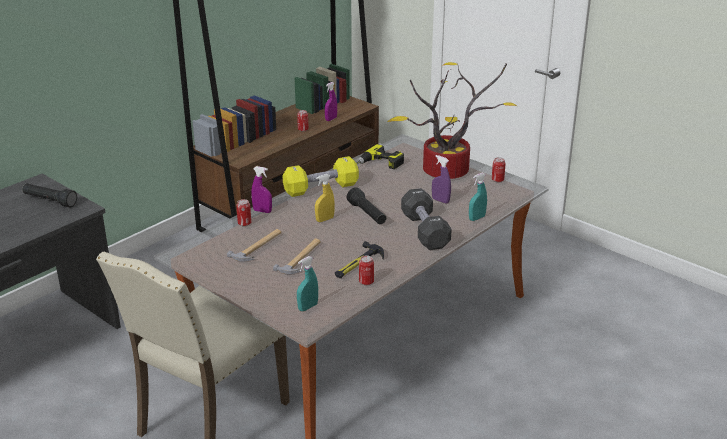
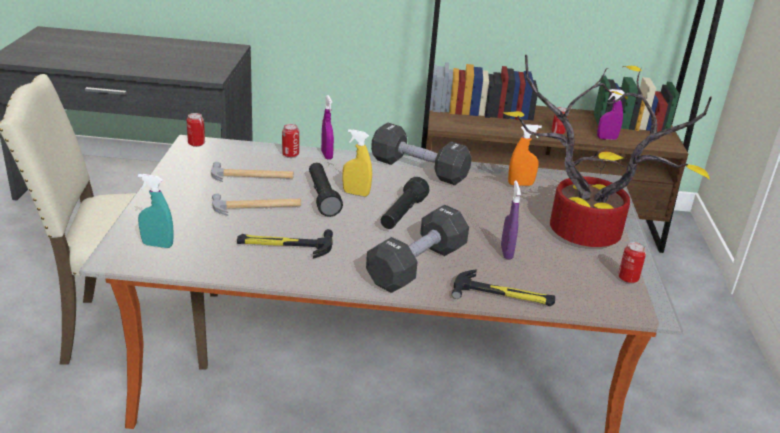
camera: 50 degrees right, 0 degrees up
black flashlight [22,183,77,208] -> black flashlight moved to [309,162,343,217]
yellow dumbbell [283,156,359,197] -> black dumbbell [371,122,472,185]
power drill [357,144,404,169] -> orange spray bottle [508,125,542,186]
can [359,255,374,285] -> can moved to [187,113,205,147]
turquoise spray bottle [469,173,487,221] -> hammer [452,269,555,306]

